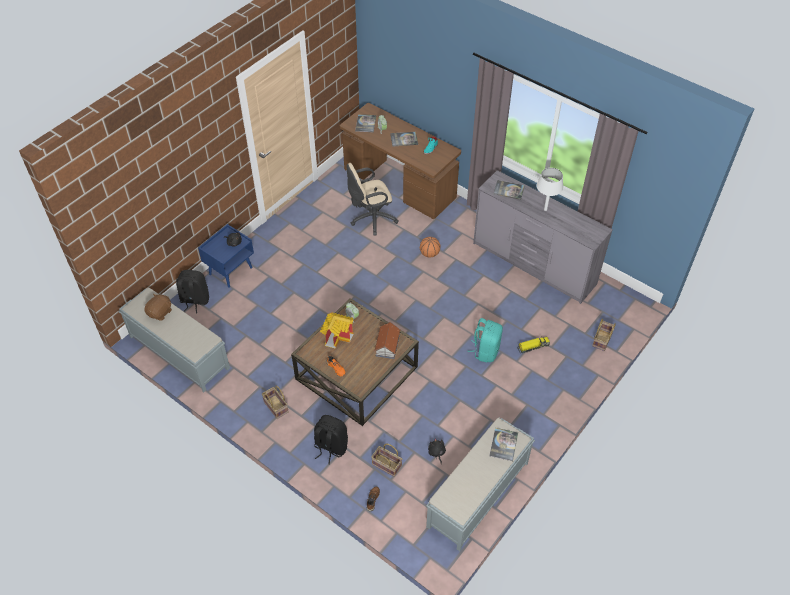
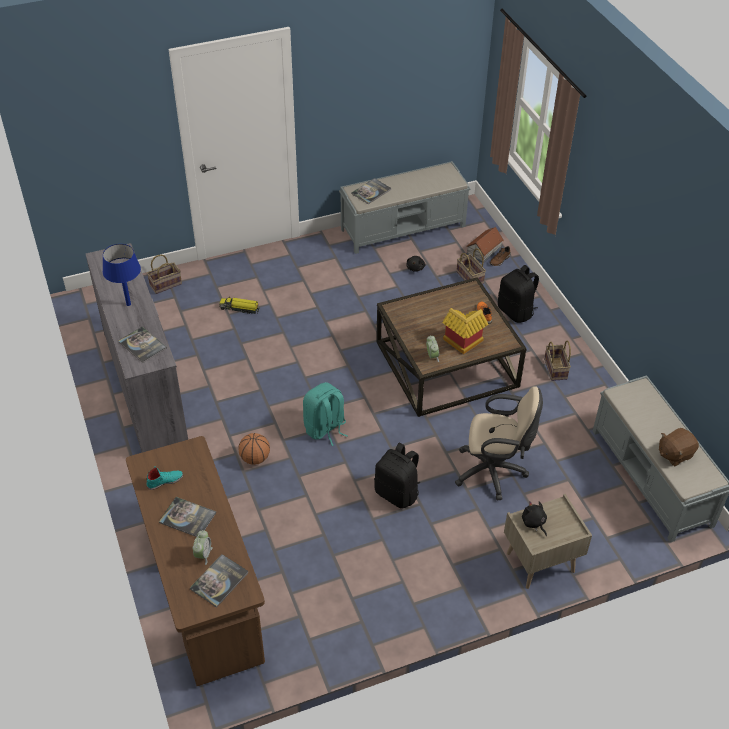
camera: 150 degrees left, 5 degrees down
black backpack [176,270,209,314] -> black backpack moved to [374,443,420,509]
blue nightstand [198,224,254,288] -> beige nightstand [504,494,592,589]
beige office chair [347,163,399,236] -> beige office chair moved to [455,386,543,500]
toy house [374,322,401,359] -> toy house moved to [466,227,504,263]
turquoise backpack [468,318,503,362] -> turquoise backpack moved to [303,382,348,446]
white table lamp [537,168,563,211] -> blue table lamp [103,244,141,306]

